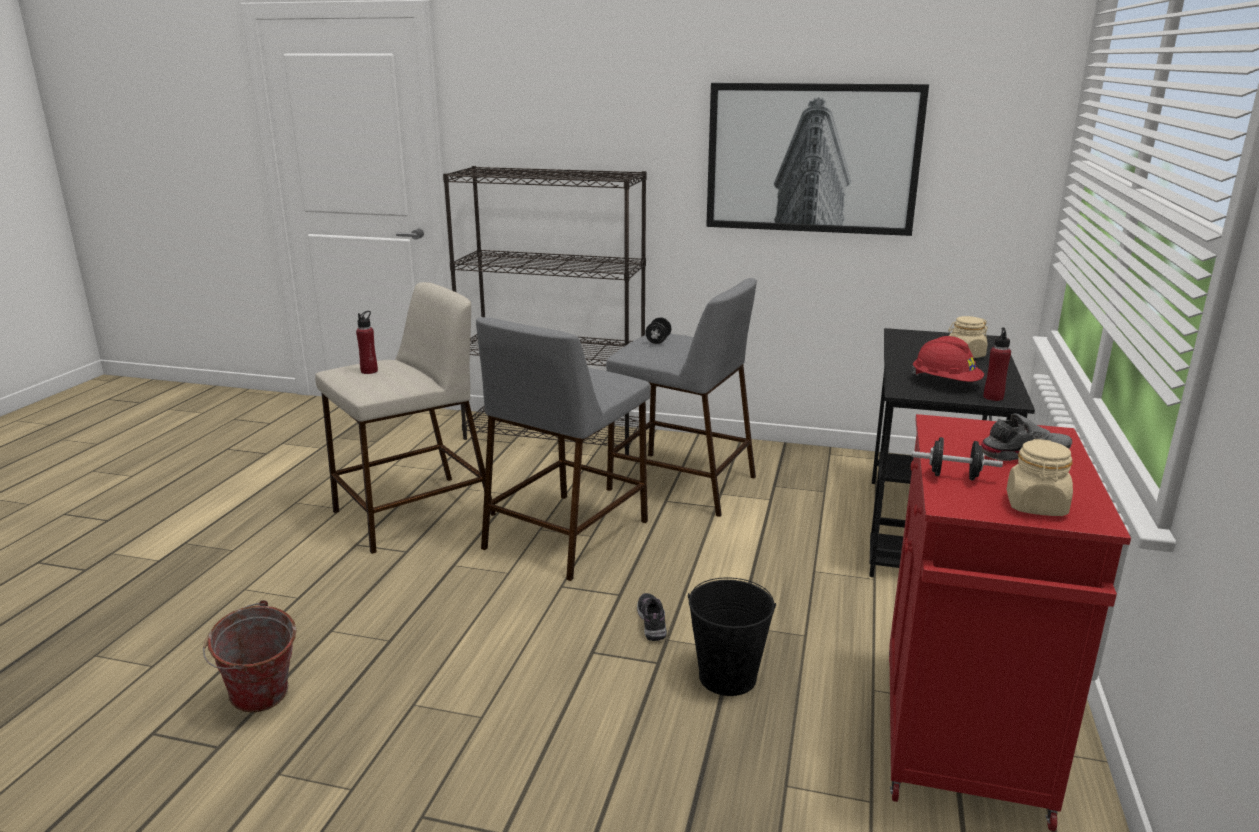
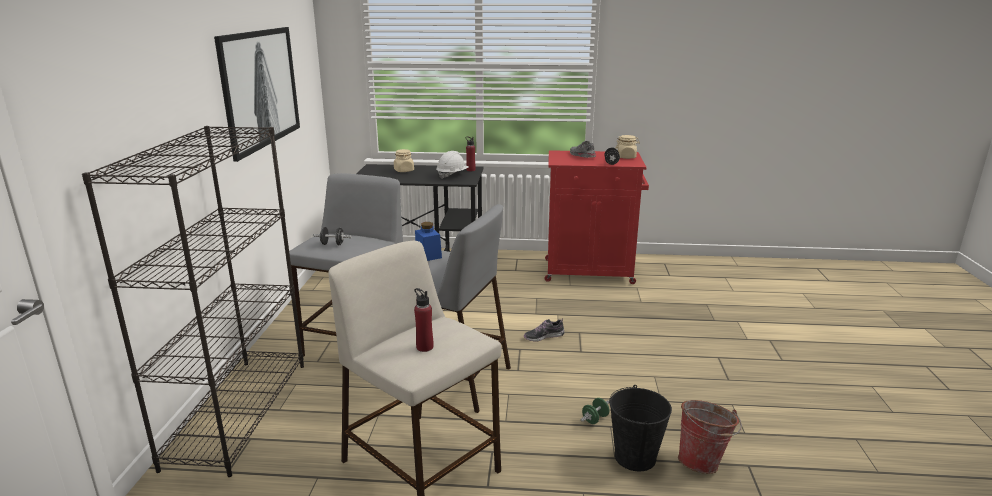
camera: 100 degrees left, 0 degrees up
black bucket [688,577,776,696] -> black bucket moved to [609,385,672,471]
red hard hat [912,336,984,382] -> white hard hat [436,151,469,179]
none -> blue jar [415,222,442,261]
none -> green dumbbell [581,398,609,424]

